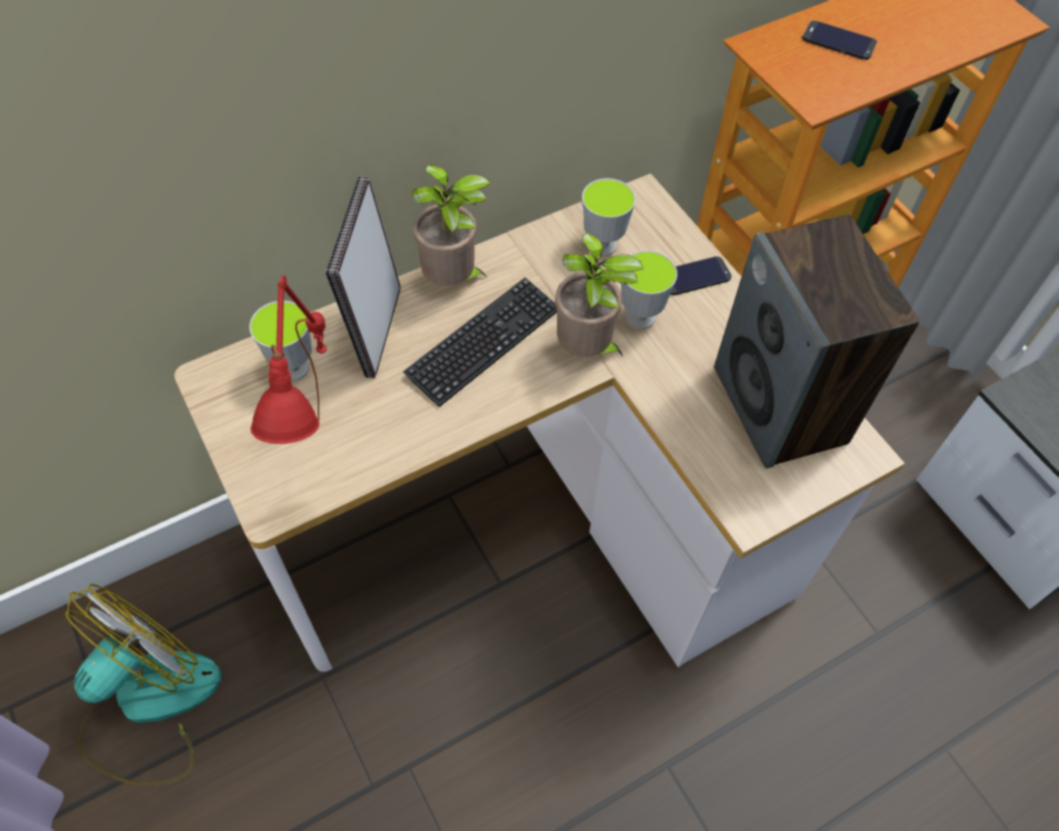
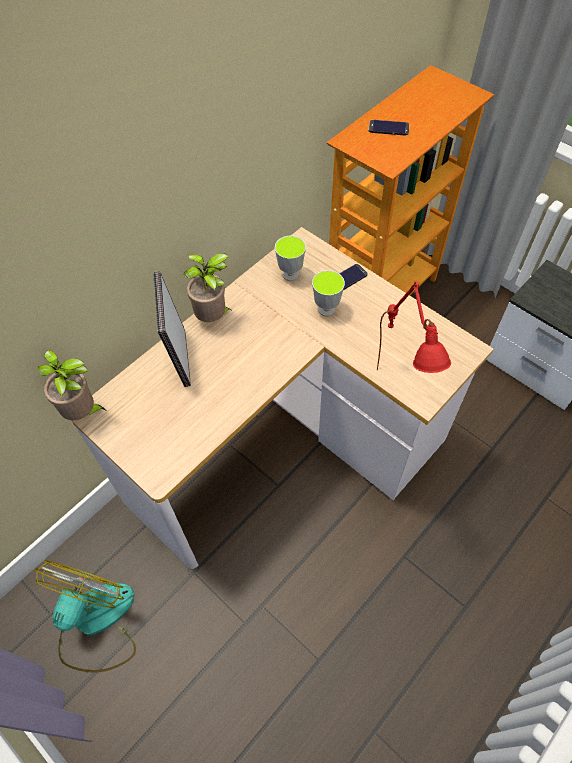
camera: 15 degrees left, 0 degrees up
cup [249,301,312,381] -> none
red table lamp [250,275,327,444] -> red table lamp moved to [377,282,451,373]
keyboard [403,277,557,407] -> none
potted plant [555,233,644,357] -> potted plant moved to [38,350,105,420]
speaker [714,215,919,468] -> none

